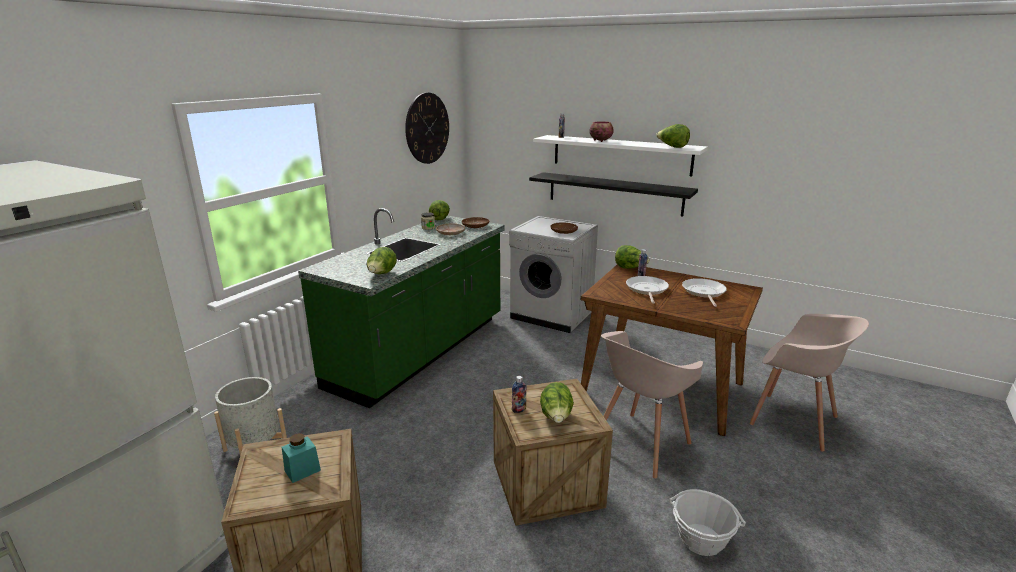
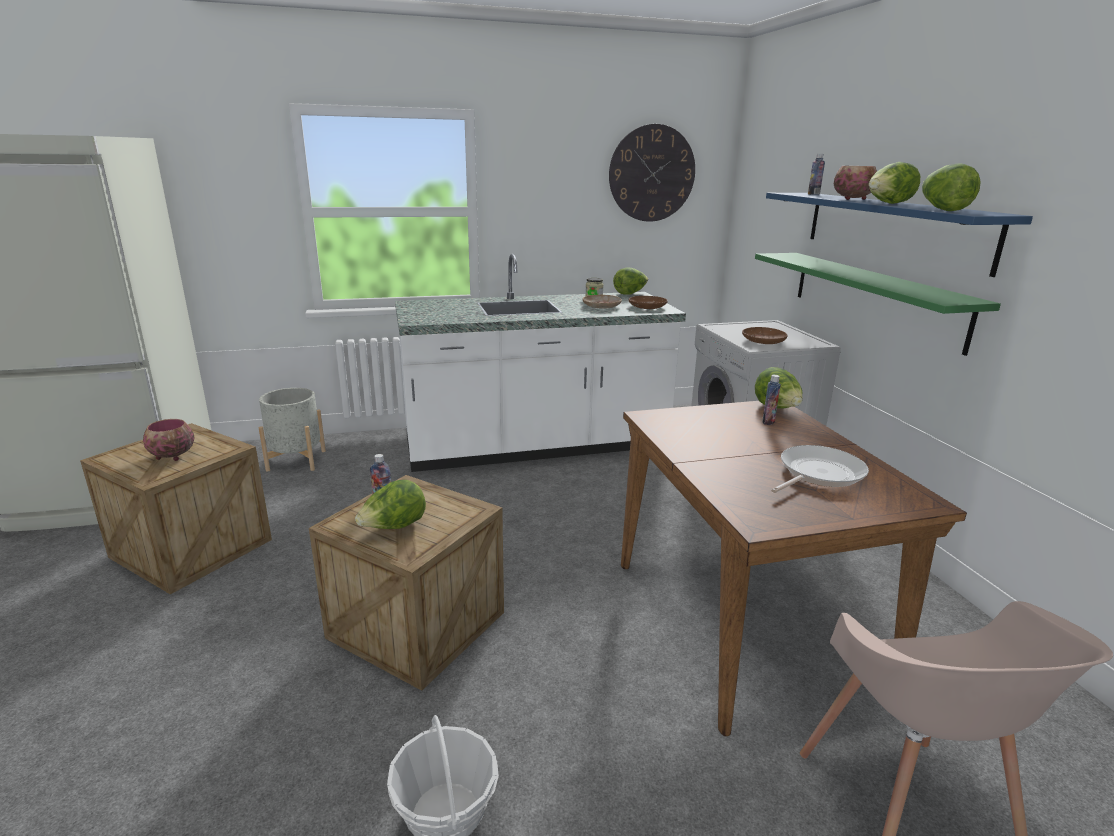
camera: 45 degrees right, 0 degrees up
turquoise jar [282,433,321,483] -> bowl [143,419,195,461]
green counter [298,208,505,408] -> white counter [395,254,686,472]
lettuce [367,247,397,274] -> lettuce moved to [869,162,920,204]
black shelf [529,172,698,217] -> green shelf [755,253,1001,356]
white shelf [533,135,708,176] -> blue shelf [766,193,1033,277]
beige chair [601,331,703,479] -> none
frying pan [626,276,669,304] -> none

